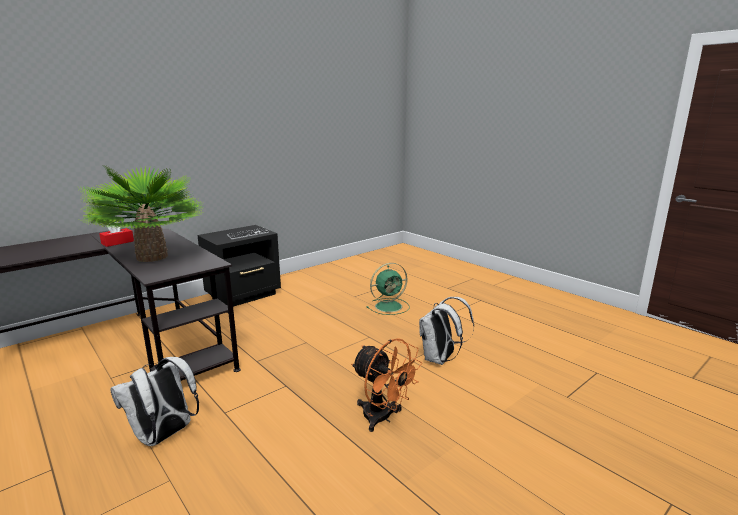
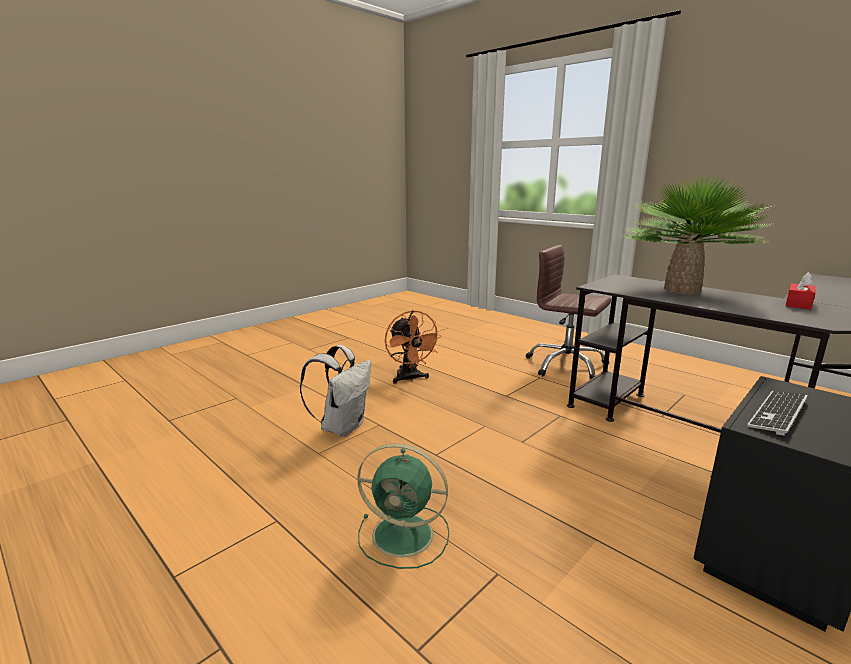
camera: 175 degrees right, 0 degrees up
white backpack [110,357,199,446] -> brown office chair [526,245,611,379]
orange fan [351,338,422,432] -> orange fan turned 150 degrees counterclockwise [385,310,442,384]
green fan [367,263,410,315] -> green fan turned 135 degrees counterclockwise [357,443,449,569]

